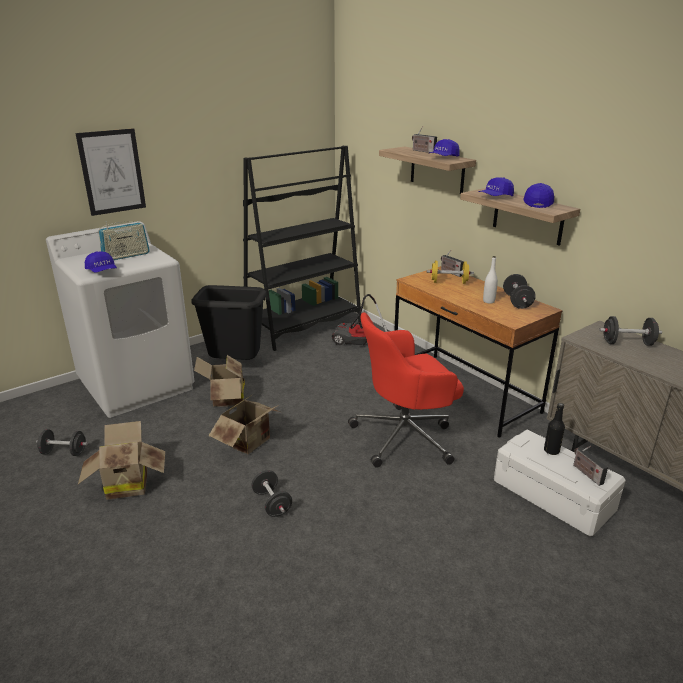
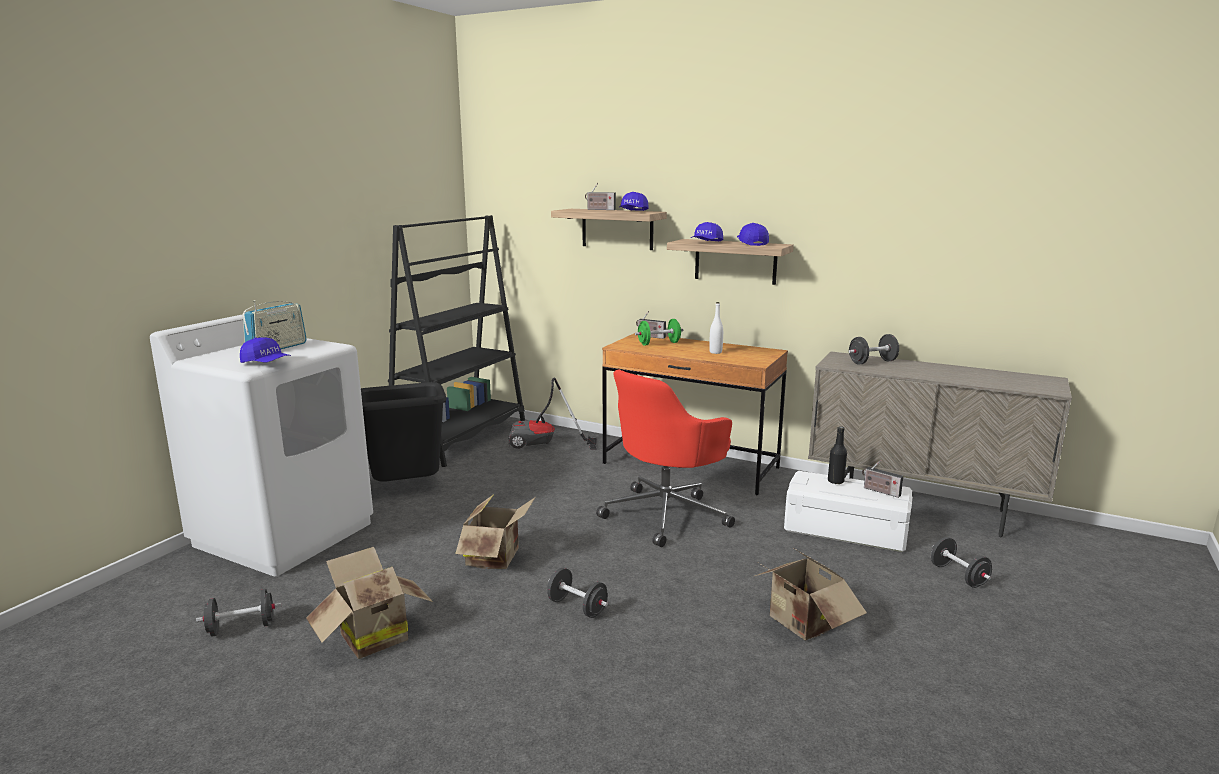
camera: 25 degrees left, 10 degrees down
picture [75,128,146,216] -> none
cardboard box [194,355,245,407] -> cardboard box moved to [753,549,867,640]
yellow dumbbell [427,261,474,284] -> green dumbbell [635,319,683,345]
black dumbbell [503,274,536,309] -> black dumbbell moved to [931,537,992,588]

